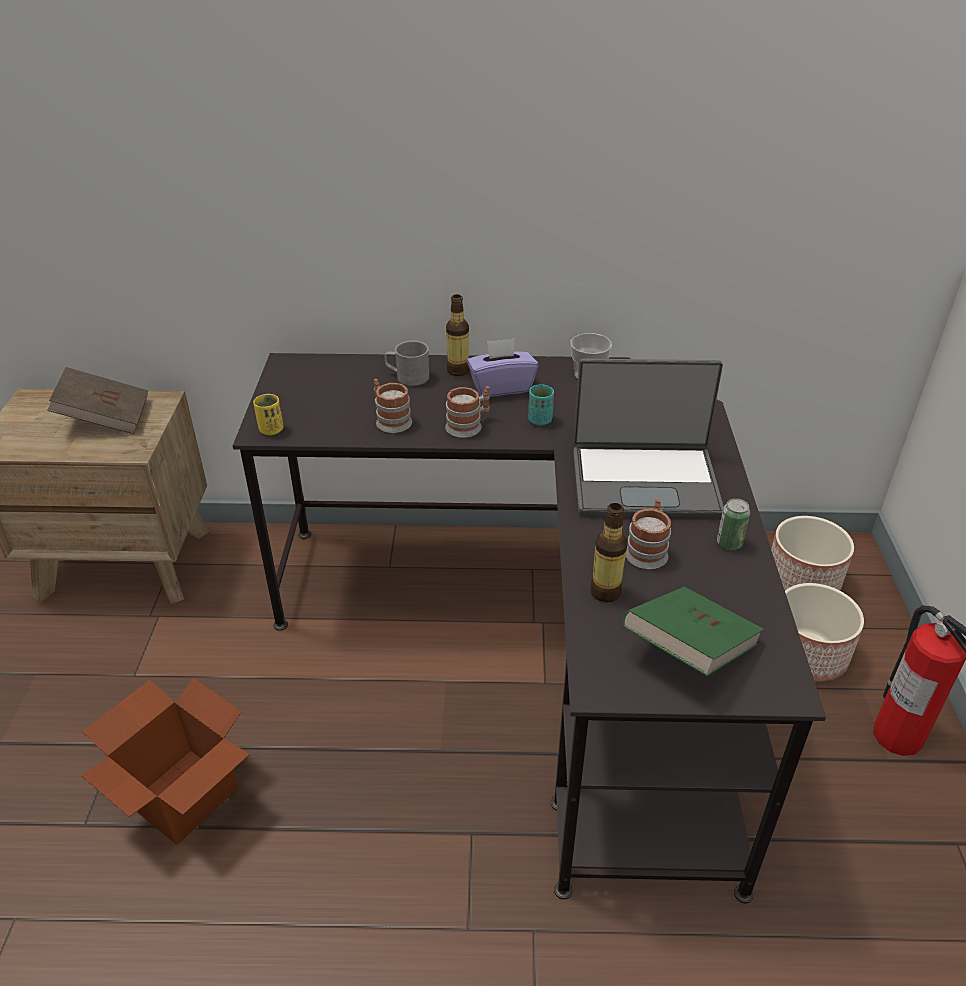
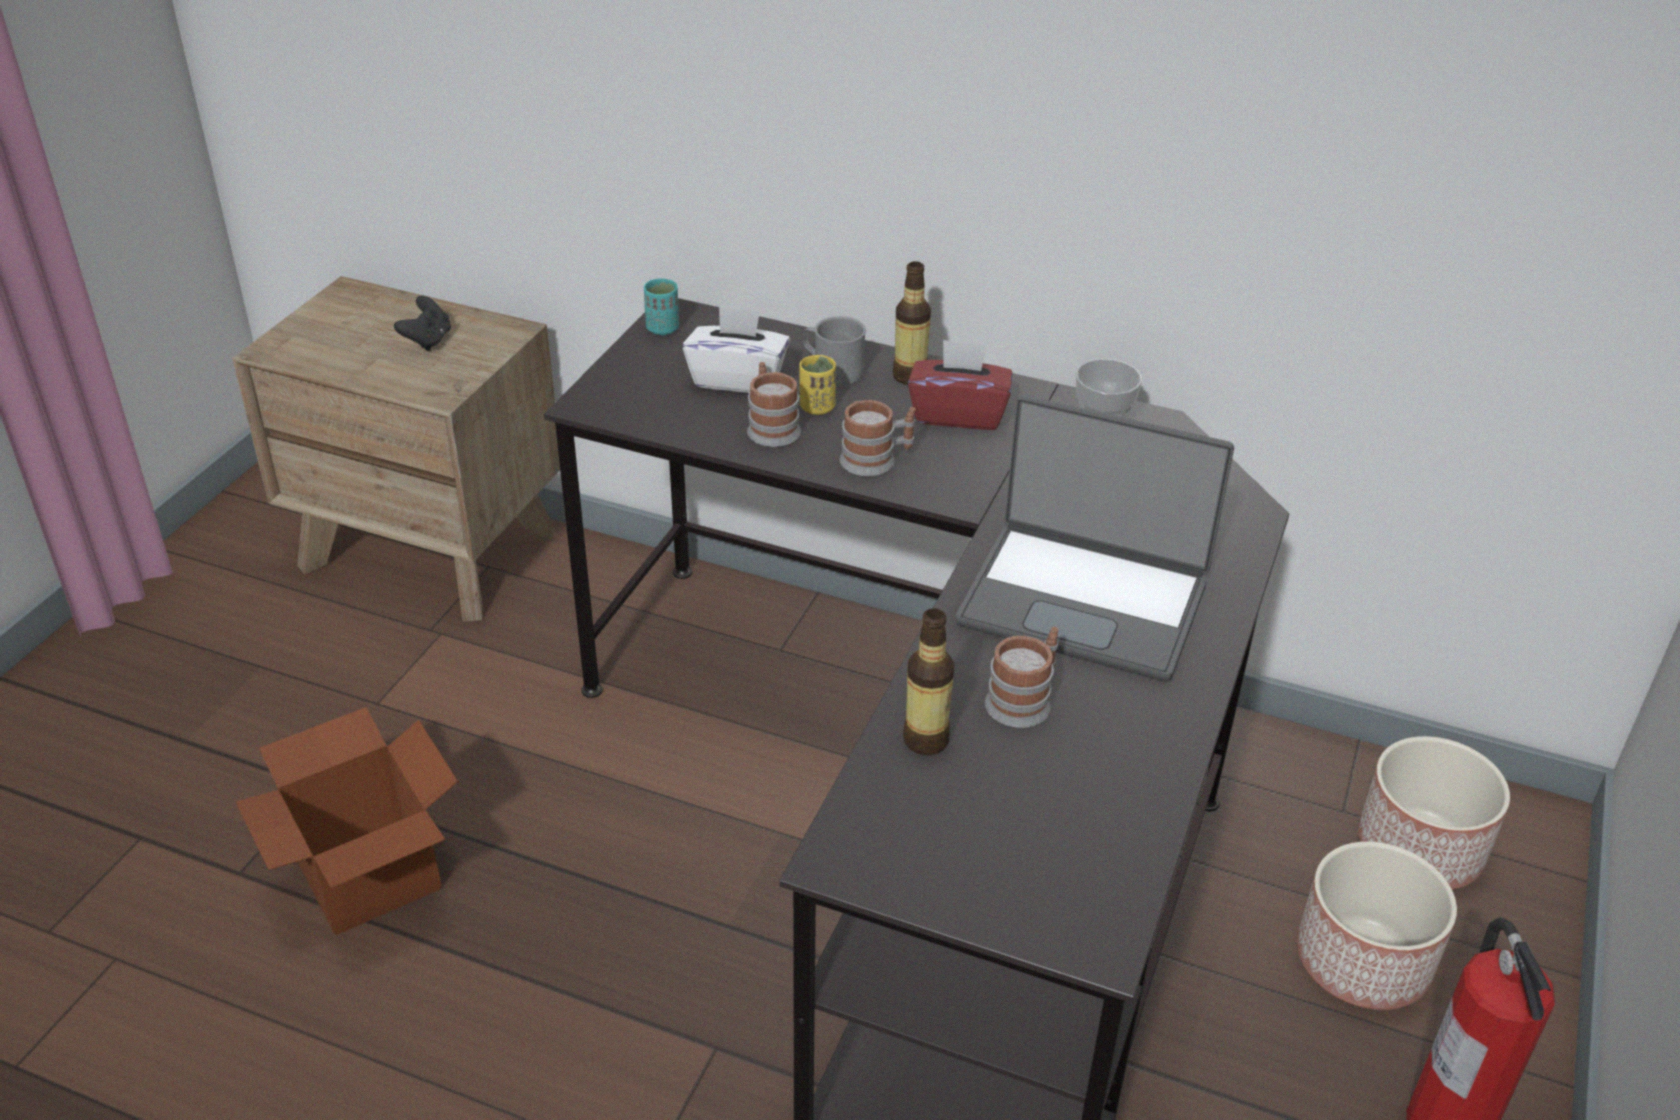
camera: 20 degrees right, 0 degrees up
brown book [47,367,148,434] -> black game controller [394,295,451,351]
yellow cup [253,394,284,435] -> yellow cup moved to [799,355,836,415]
purple tissue box [467,338,538,397] -> red tissue box [908,340,1012,430]
turquoise cup [528,385,554,426] -> turquoise cup moved to [644,278,679,335]
green book [622,587,764,676] -> none
can [717,498,750,550] -> none
none -> white tissue box [683,305,790,393]

